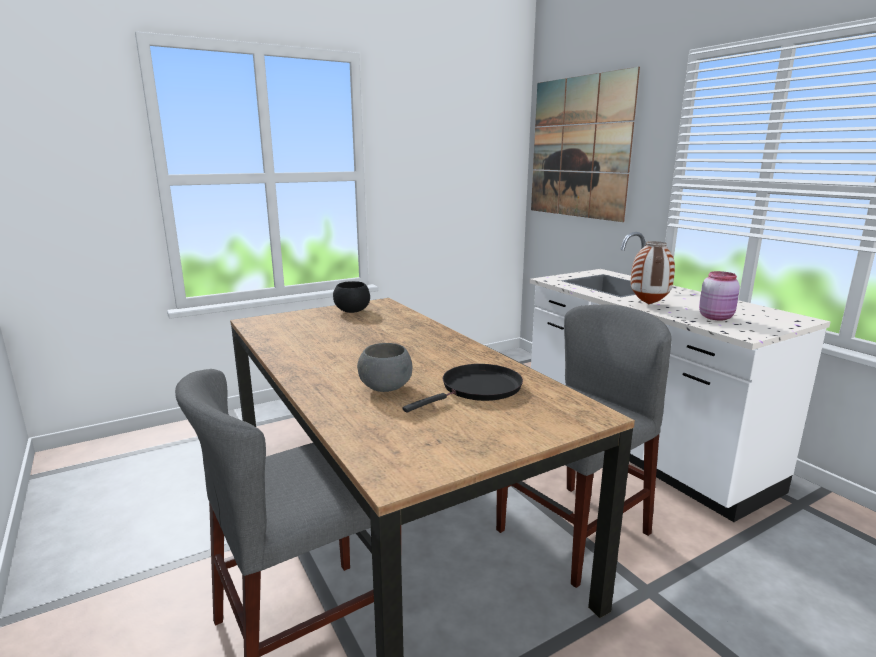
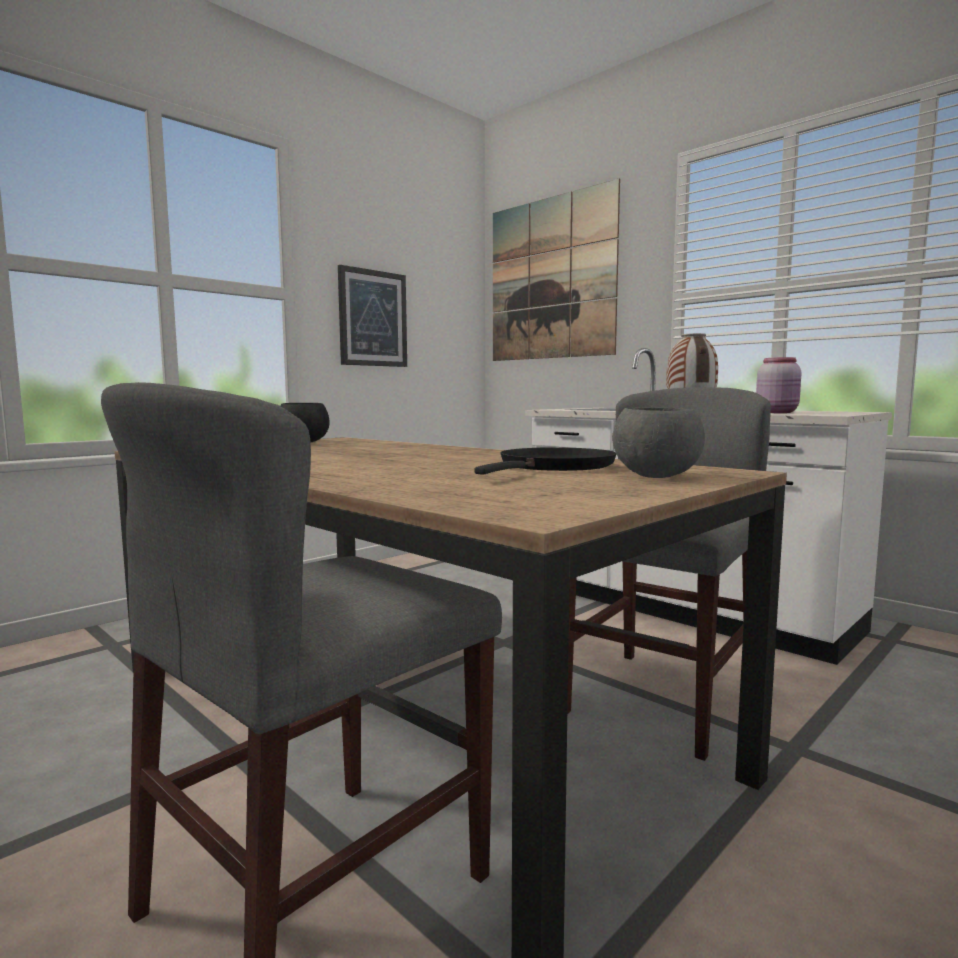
camera: 15 degrees left, 10 degrees down
grey bowl [357,343,412,392] -> grey bowl moved to [612,407,705,478]
none -> picture [338,265,407,367]

